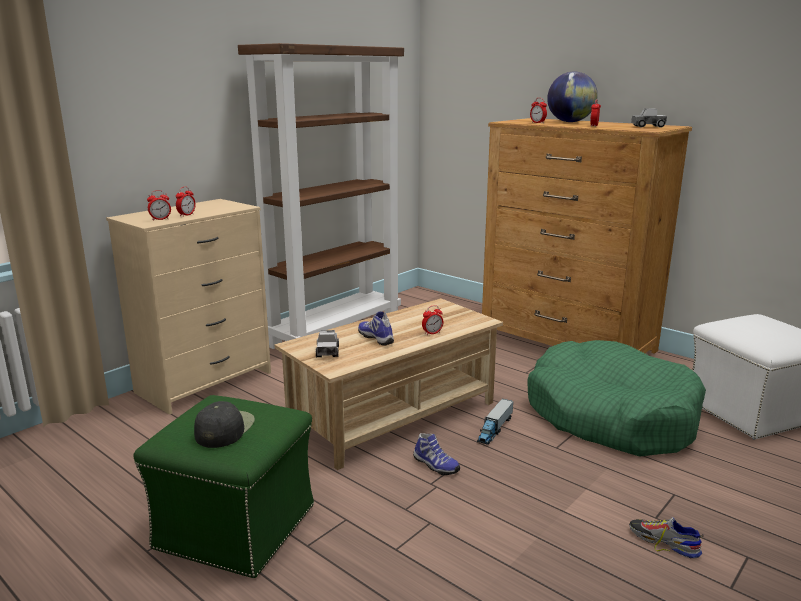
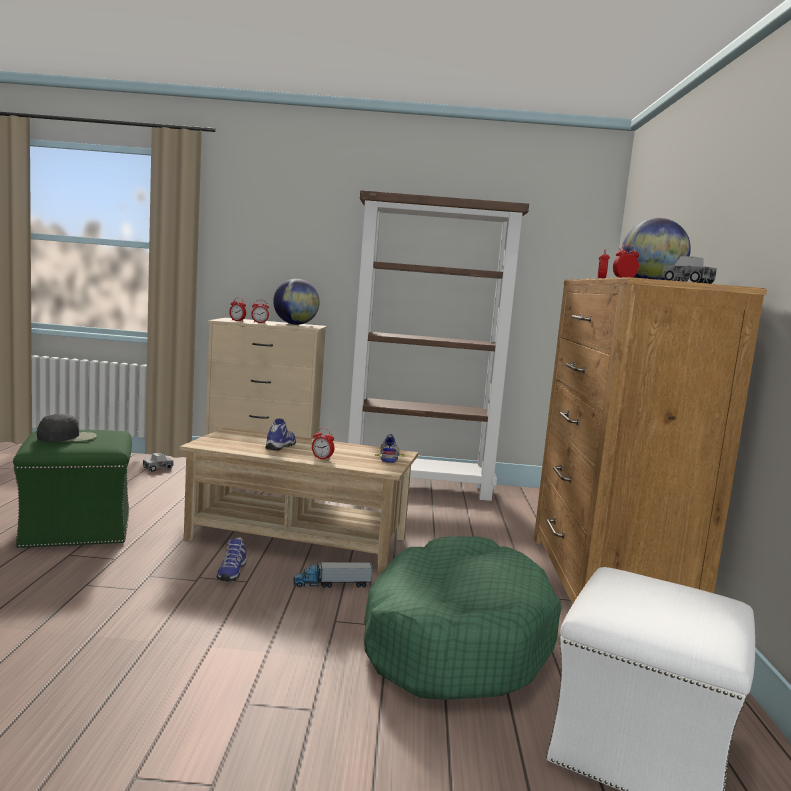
camera: 50 degrees right, 10 degrees down
toy truck [316,330,339,357] -> toy truck moved to [143,453,174,472]
shoe [629,517,704,559] -> shoe moved to [375,434,405,463]
none -> globe [273,279,320,325]

